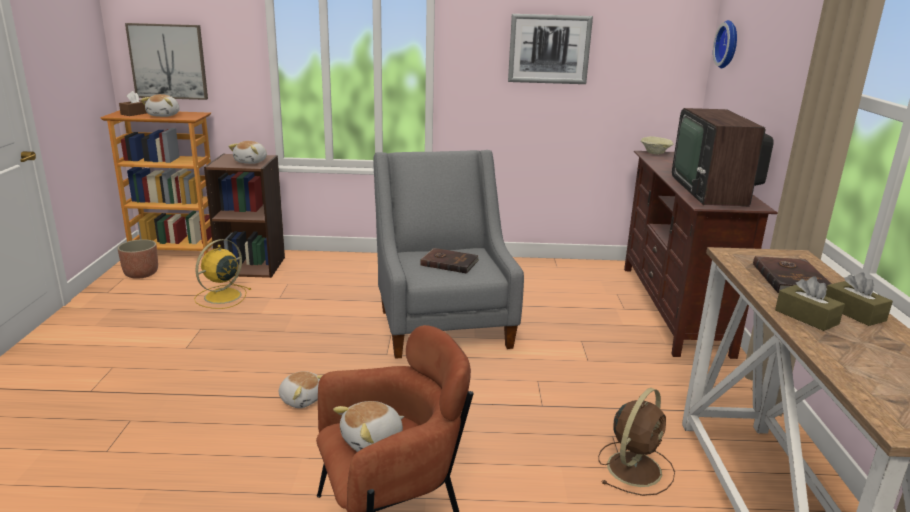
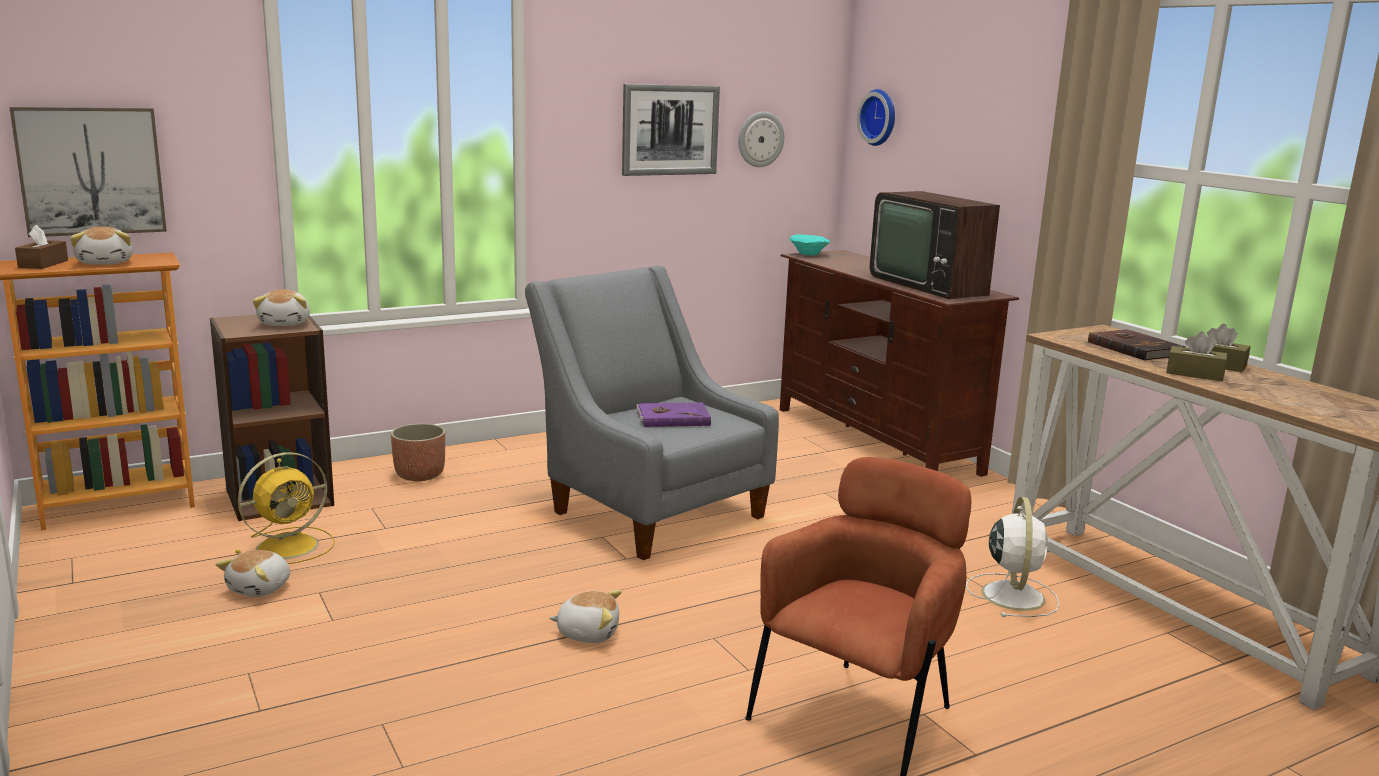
camera: 30 degrees left, 5 degrees down
planter [117,239,158,279] -> planter moved to [391,423,445,481]
yellow fan [194,239,251,309] -> yellow fan turned 135 degrees counterclockwise [235,452,335,564]
plush toy [333,401,404,452] -> plush toy moved to [216,550,290,597]
brown book [421,248,479,274] -> purple book [636,402,711,427]
brown fan [598,388,675,496] -> white fan [966,497,1059,617]
beige bowl [641,136,673,154] -> turquoise bowl [789,234,830,256]
none -> wall clock [738,112,785,167]

